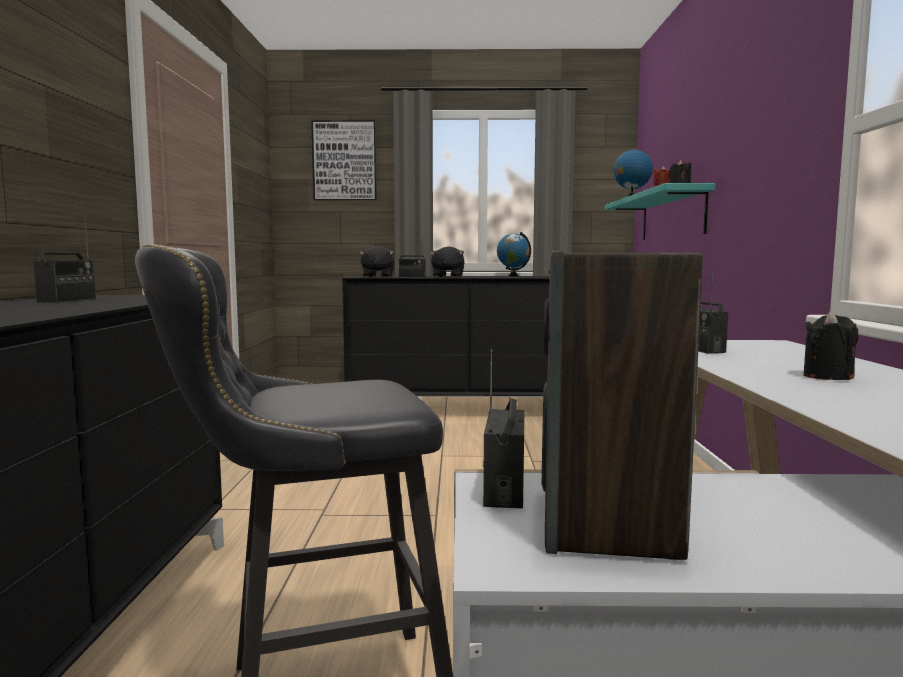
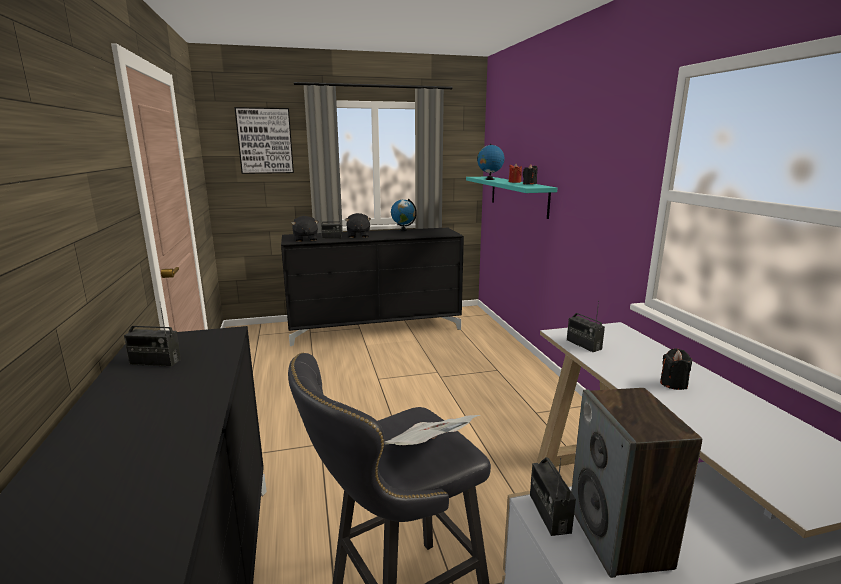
camera: 15 degrees left, 10 degrees up
radio [33,215,96,303] -> radio turned 105 degrees clockwise [124,302,181,367]
none -> newspaper [385,415,480,445]

